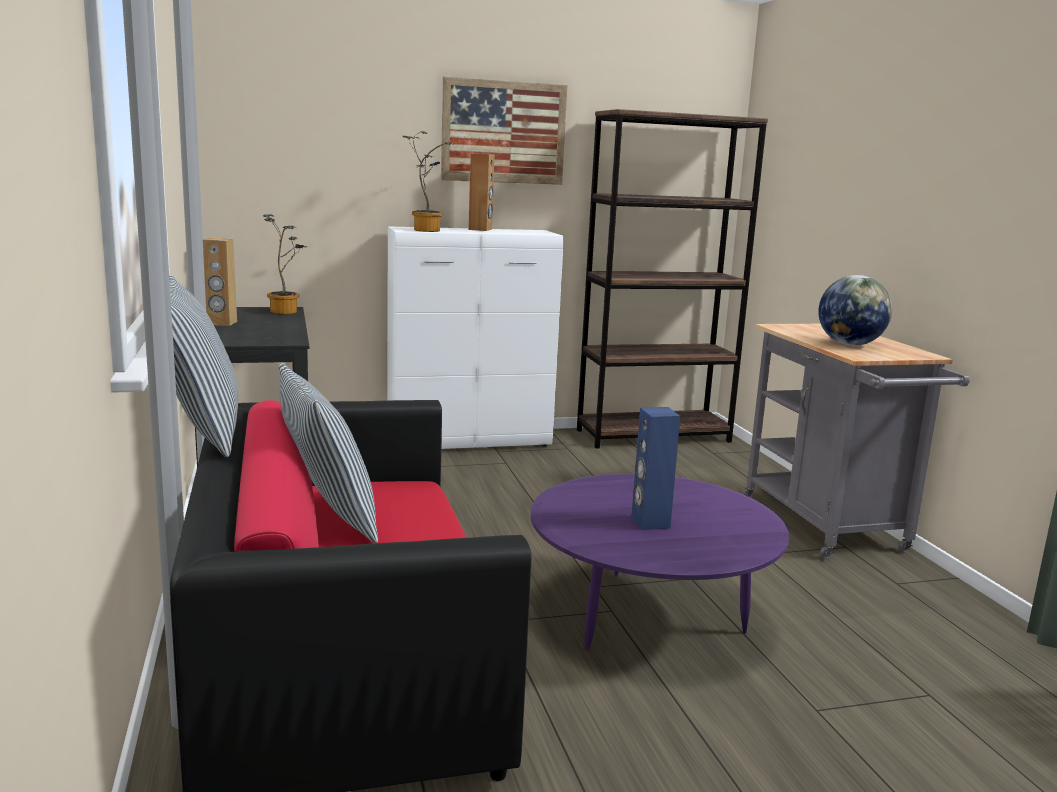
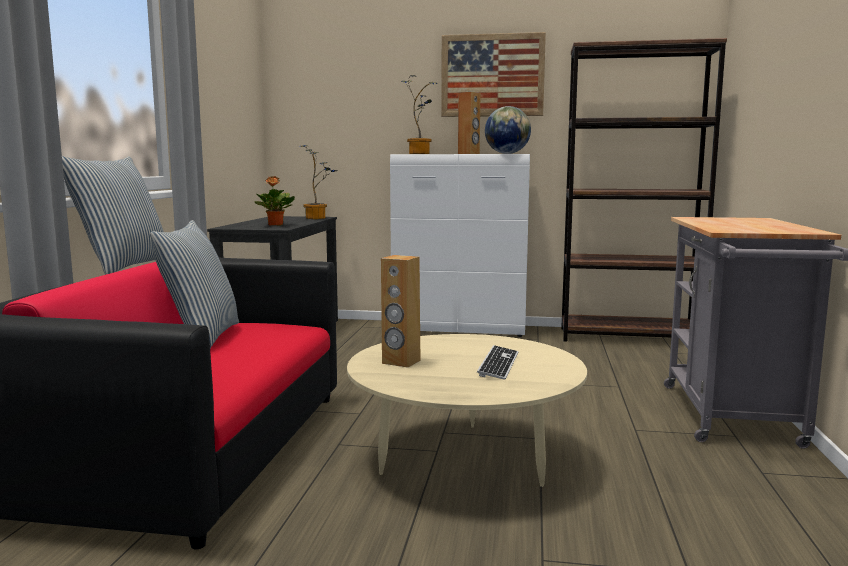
camera: 25 degrees right, 5 degrees down
brown speaker [203,238,237,326] -> brown speaker moved to [381,255,420,368]
purple coffee table [531,473,789,651] -> beige coffee table [347,334,587,487]
blue speaker [631,407,680,530] -> none
globe [818,275,892,346] -> globe moved to [485,106,531,154]
none -> potted plant [255,176,295,226]
none -> keyboard [477,345,519,380]

